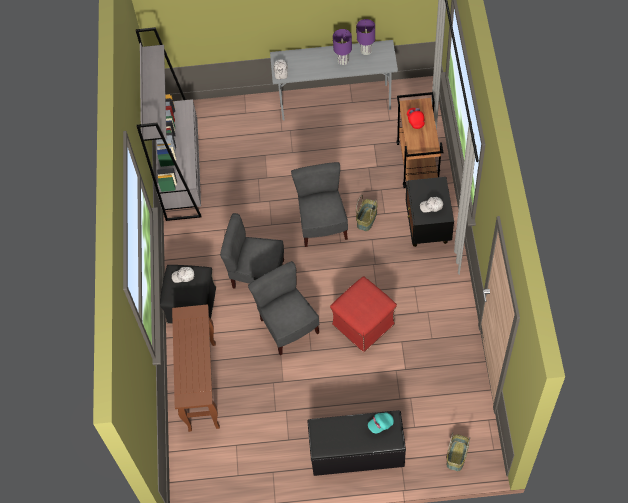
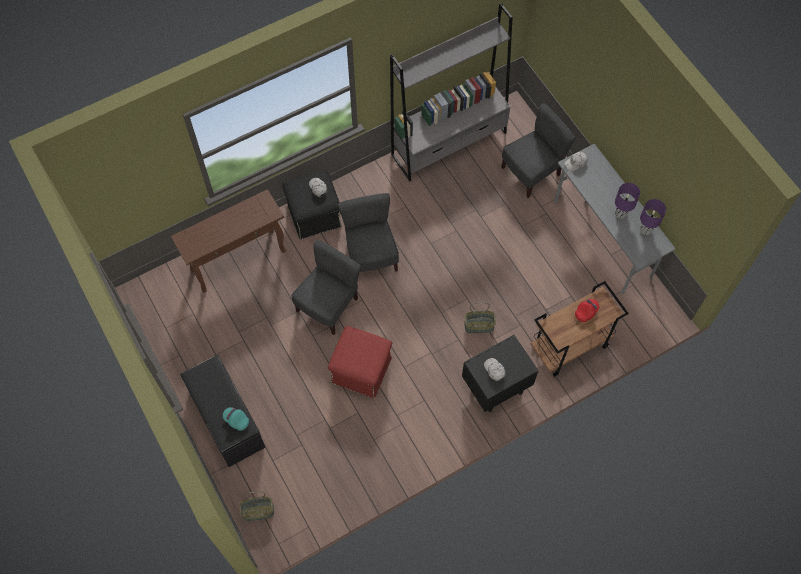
camera: 60 degrees right, 5 degrees up
grey chair [291,162,348,247] -> grey chair moved to [501,103,576,198]

